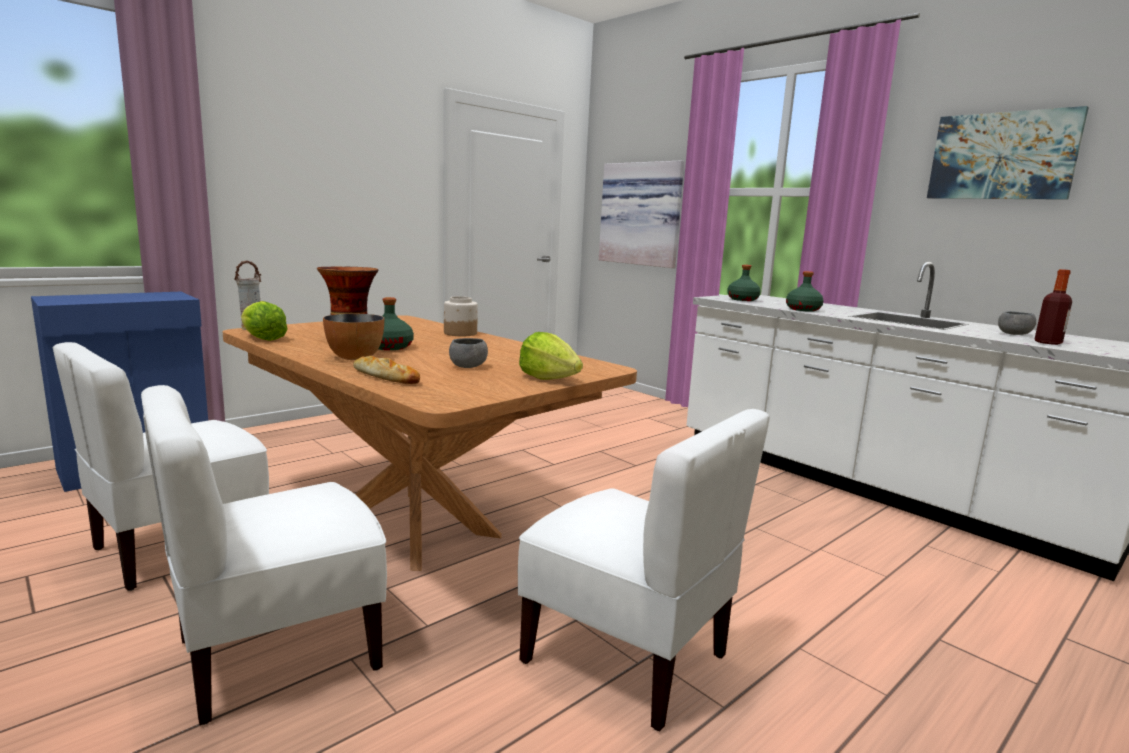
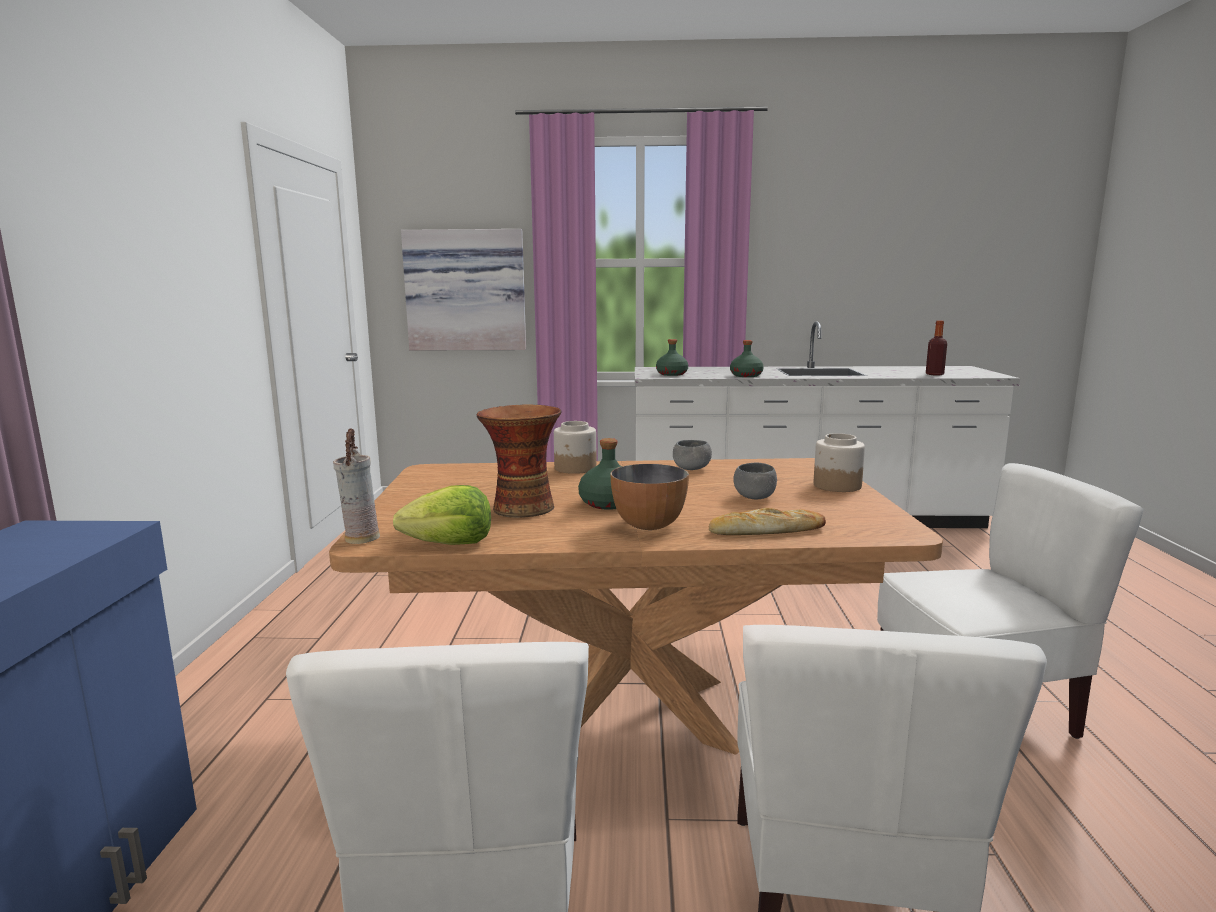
camera: 45 degrees left, 0 degrees up
lettuce [519,332,583,380] -> jar [814,433,865,492]
picture [927,106,1089,200] -> none
grey bowl [998,311,1036,335] -> grey bowl moved to [673,440,712,470]

